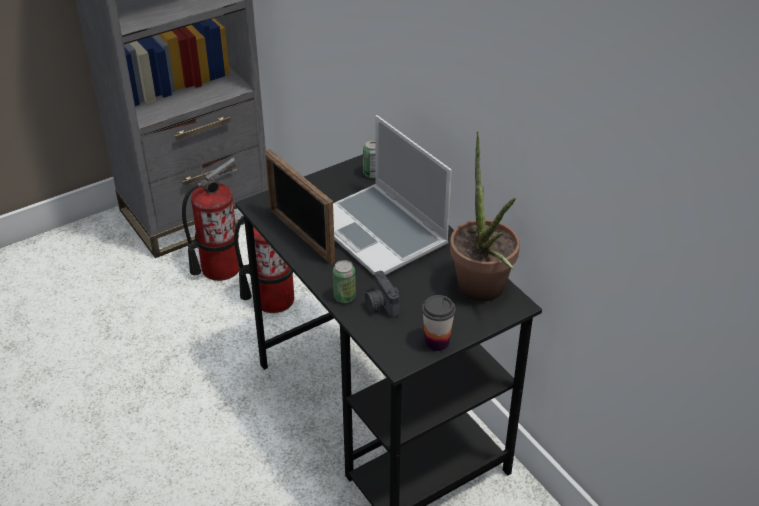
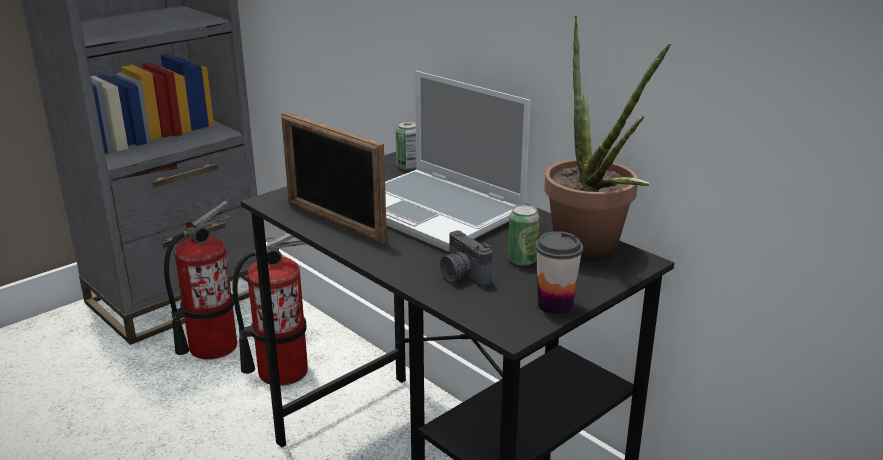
camera: 10 degrees left, 15 degrees down
can [333,260,356,303] -> can moved to [508,205,540,266]

